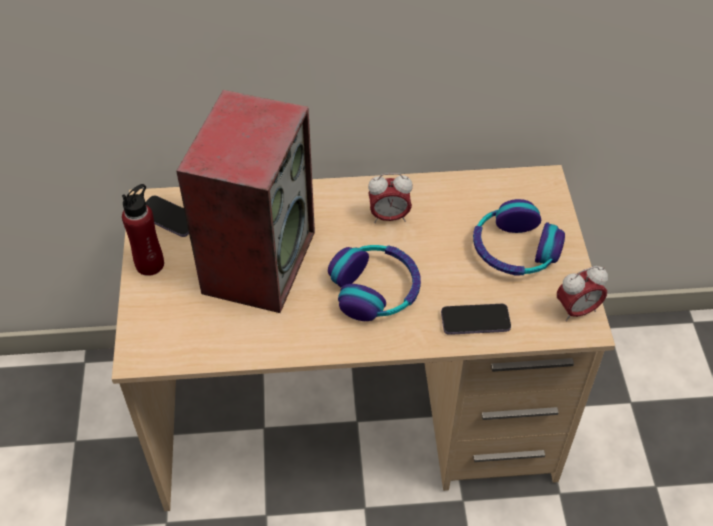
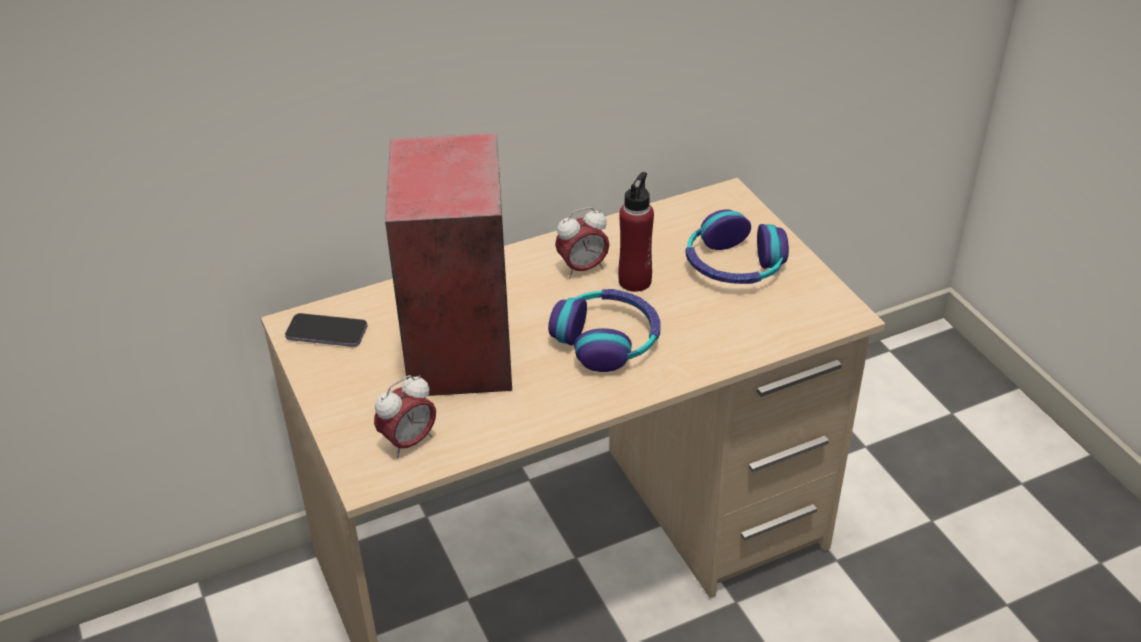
camera: 20 degrees left, 10 degrees down
red bottle [122,184,164,276] -> red bottle moved to [618,172,654,292]
phone [441,304,511,335] -> none
alarm clock [557,266,608,321] -> alarm clock moved to [374,375,436,458]

